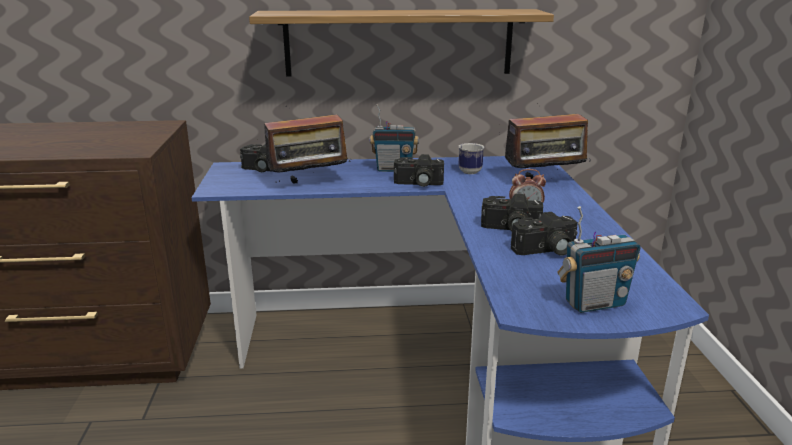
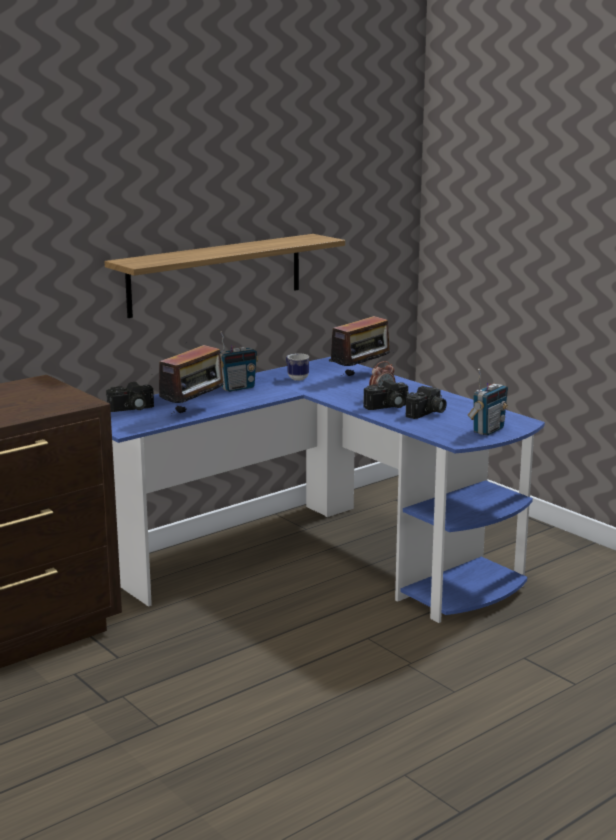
camera: 35 degrees left, 5 degrees down
camera [394,154,444,187] -> none

